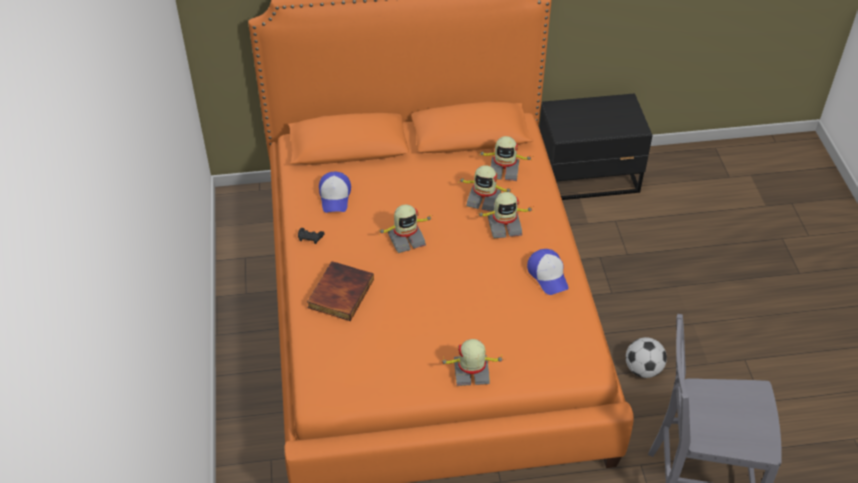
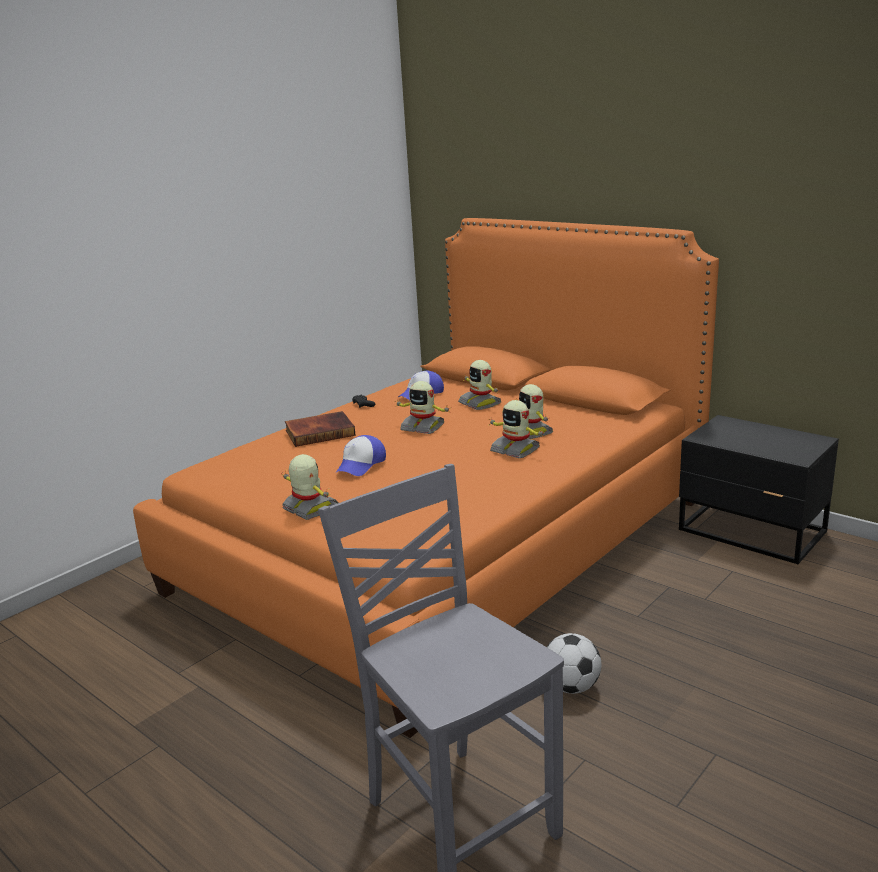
camera: 50 degrees right, 25 degrees down
toy robot [478,136,533,181] -> toy robot moved to [458,360,502,410]
cap [527,249,569,295] -> cap moved to [335,435,386,476]

